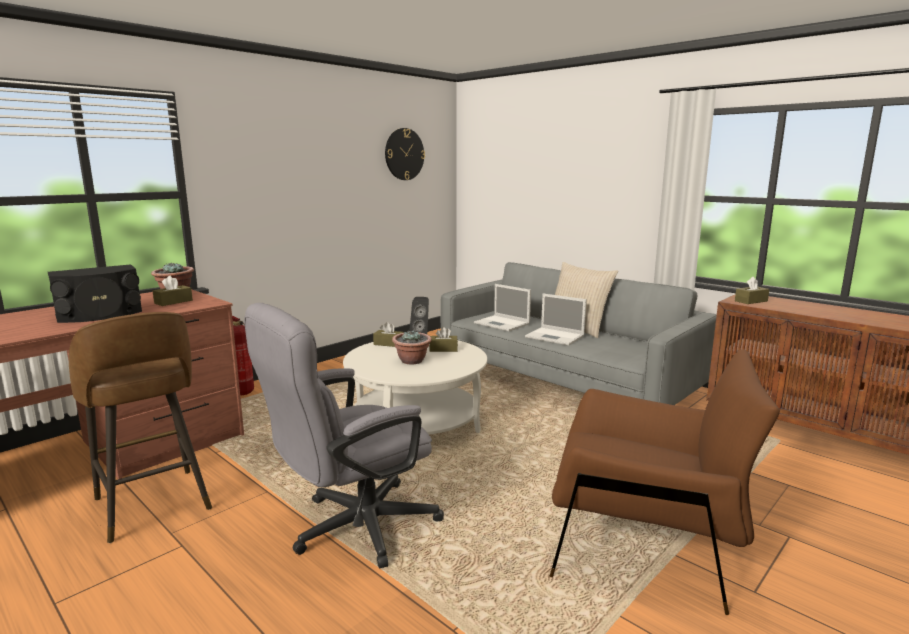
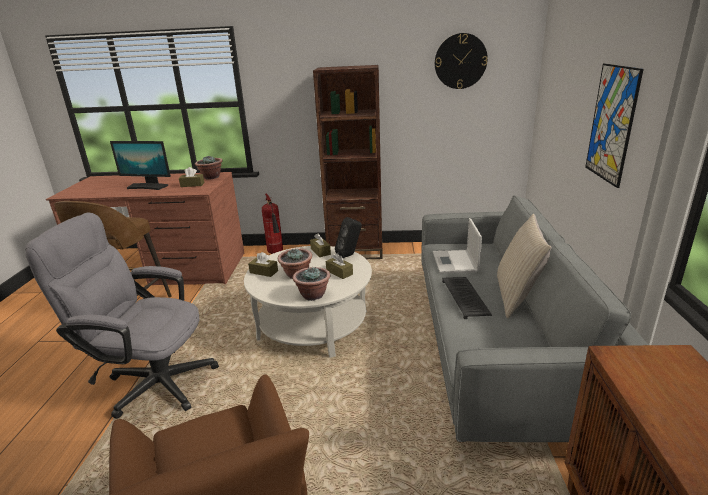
camera: 50 degrees right, 10 degrees up
black speaker [48,264,142,323] -> monitor [110,141,171,190]
laptop [525,293,587,346] -> keyboard [442,277,492,319]
brown tissue box [735,276,769,304] -> brown tissue box moved to [248,252,278,277]
none -> potted plant [293,266,330,301]
none -> brown bookcase [313,65,383,259]
none -> picture [585,63,644,188]

